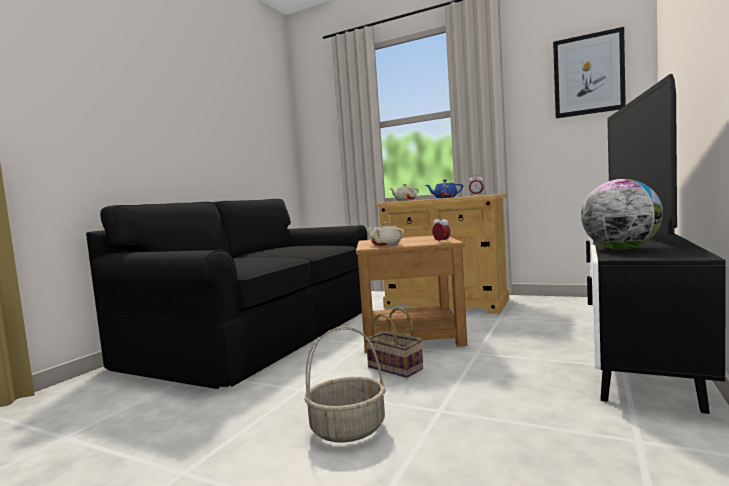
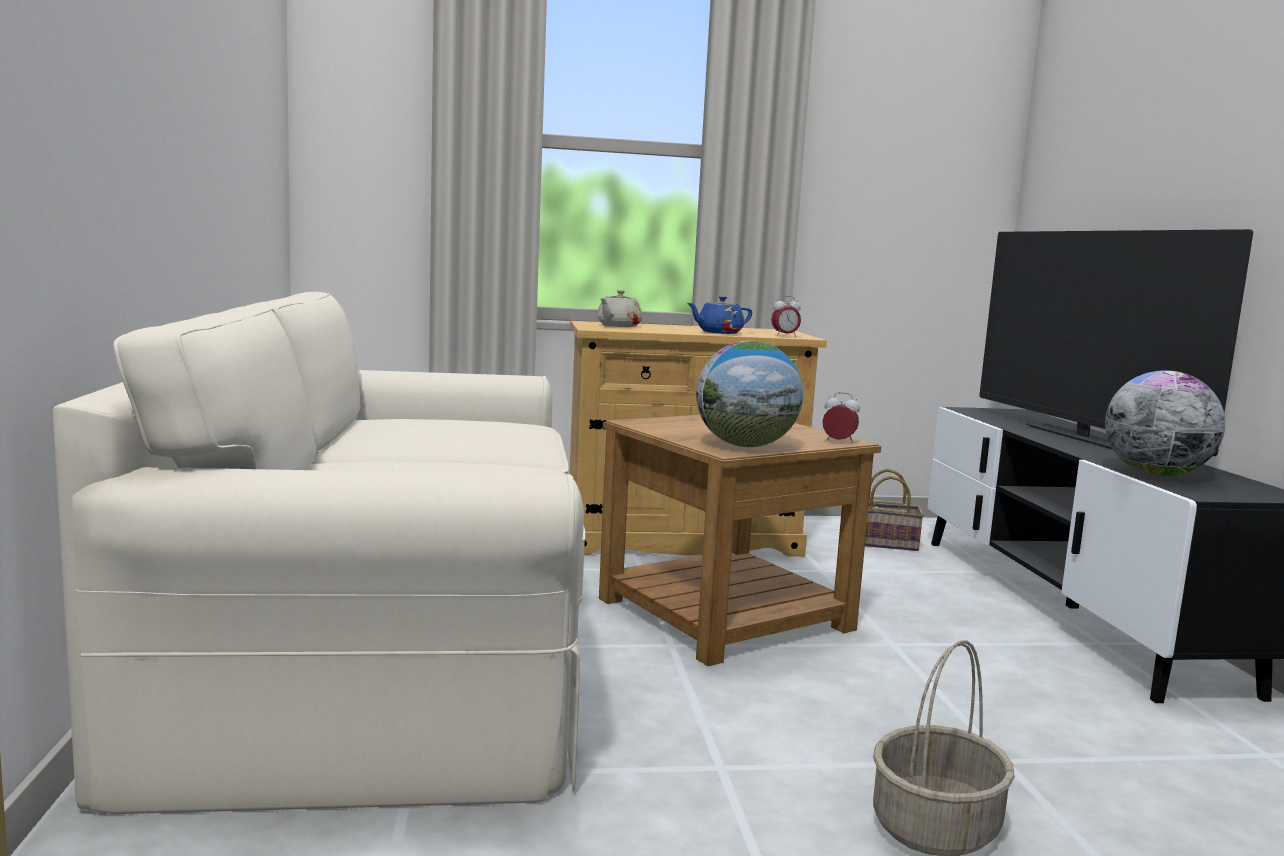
camera: 35 degrees left, 5 degrees up
black sofa [86,199,368,389] -> beige sofa [53,292,586,814]
basket [365,308,423,378] -> basket moved to [865,469,924,551]
beige teapot [366,222,404,246] -> globe [696,341,803,447]
picture [553,27,626,118] -> none

